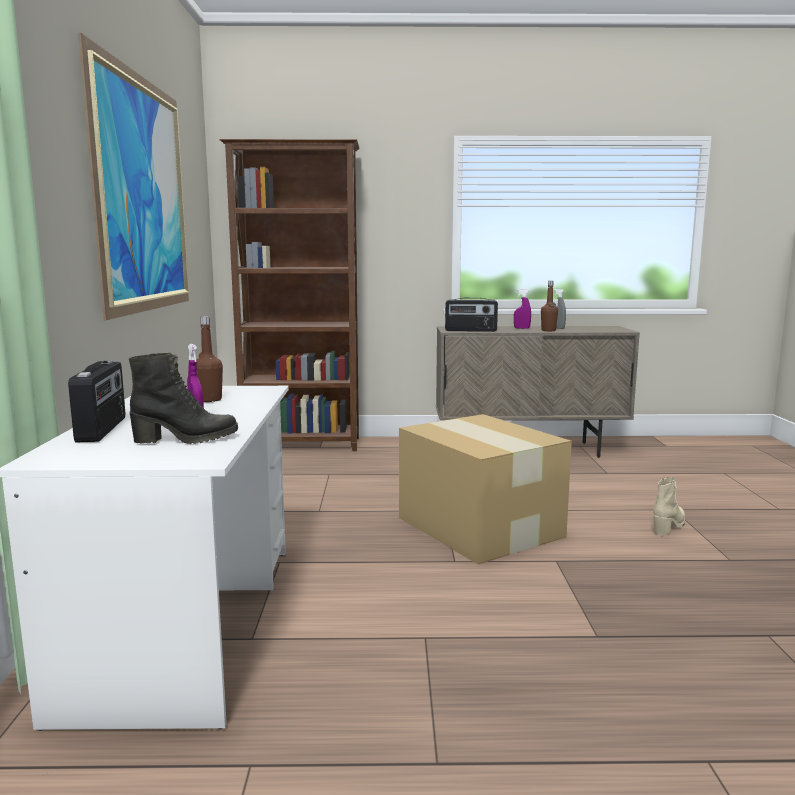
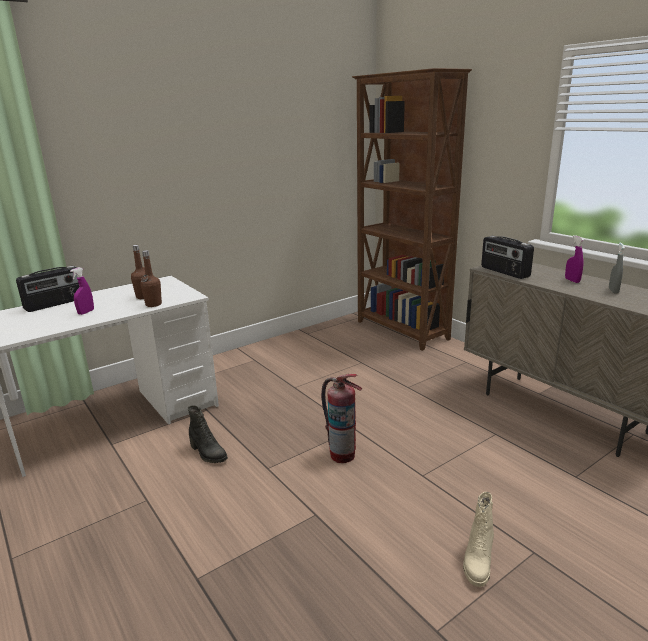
camera: 55 degrees right, 10 degrees up
picture [78,32,189,320] -> none
black boot [129,353,238,444] -> black boot moved to [188,405,228,463]
cardboard box [399,414,572,564] -> fire extinguisher [321,374,362,463]
brown bottle [541,281,558,331] -> brown bottle moved to [140,250,162,307]
beige boot [653,477,685,536] -> beige boot turned 105 degrees clockwise [463,492,494,587]

